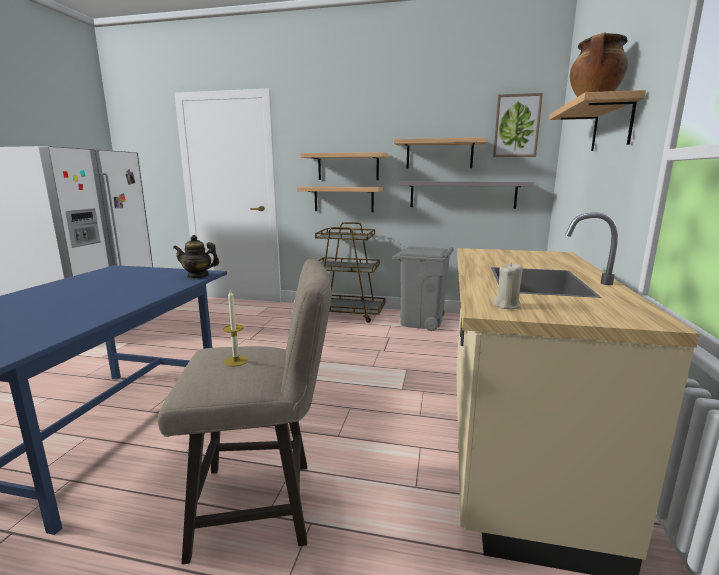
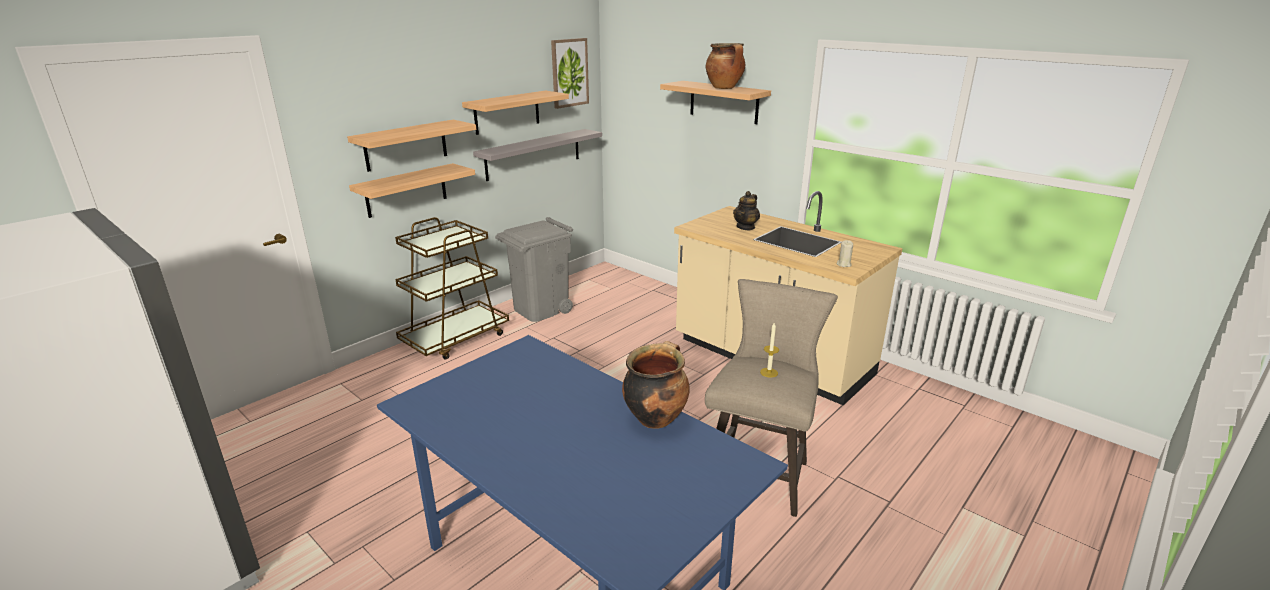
camera: 60 degrees left, 10 degrees up
teapot [173,235,219,279] -> teapot moved to [733,191,760,230]
none -> cooking pot [622,341,690,429]

